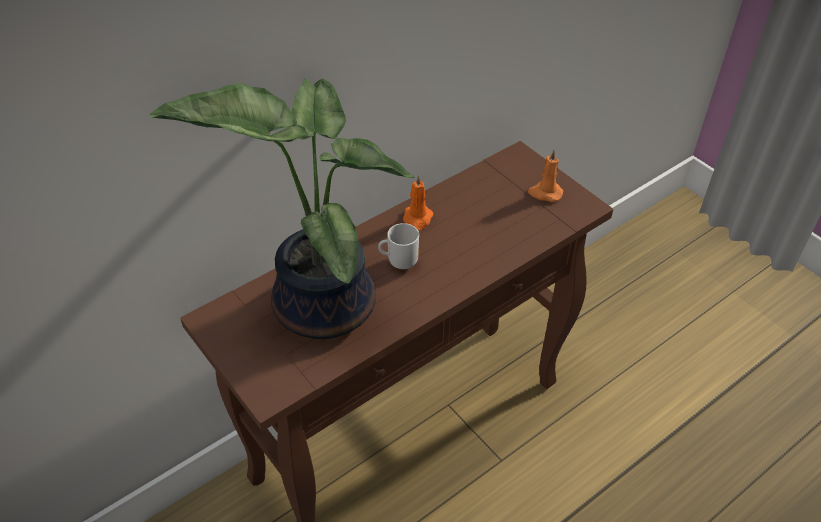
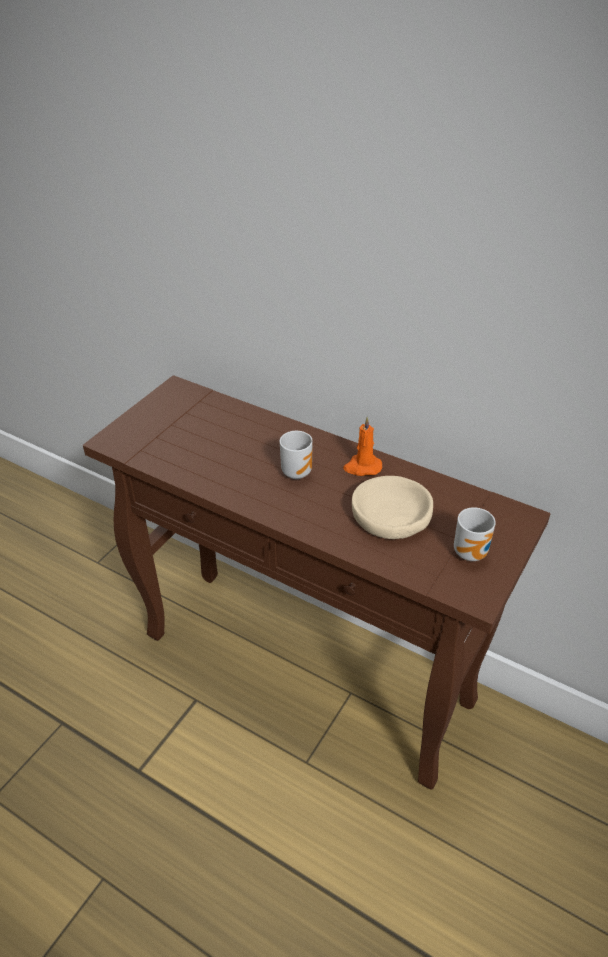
camera: 70 degrees right, 5 degrees down
potted plant [149,78,414,339] -> none
orange candle [528,149,563,202] -> mug [454,507,496,561]
none -> beige bowl [352,476,433,539]

